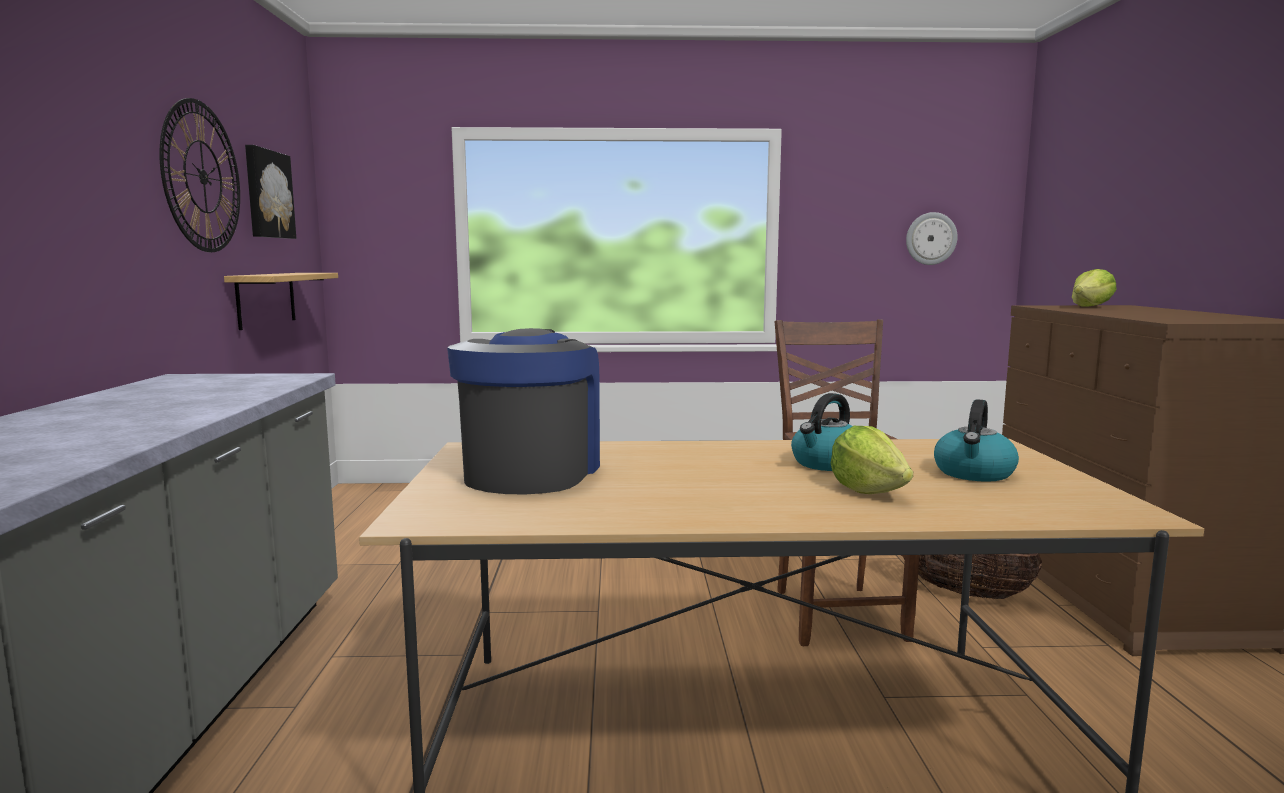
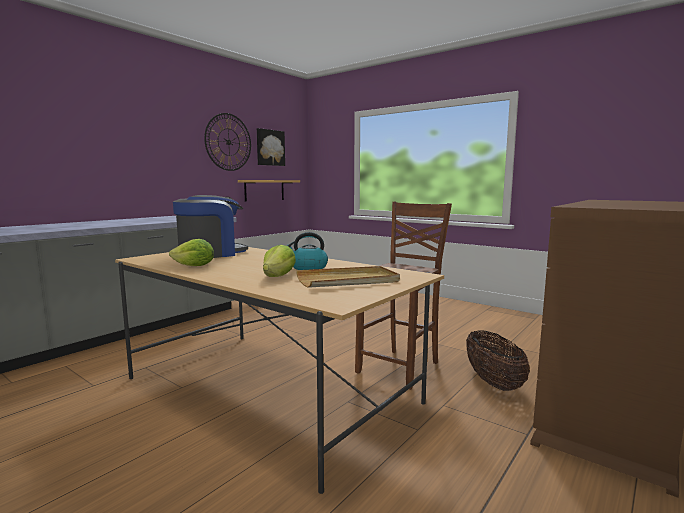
camera: 40 degrees right, 0 degrees up
wall clock [906,212,958,265] -> none
kettle [934,399,1019,482] -> beige tray [296,266,400,288]
lettuce [1072,269,1117,307] -> lettuce moved to [169,239,214,266]

